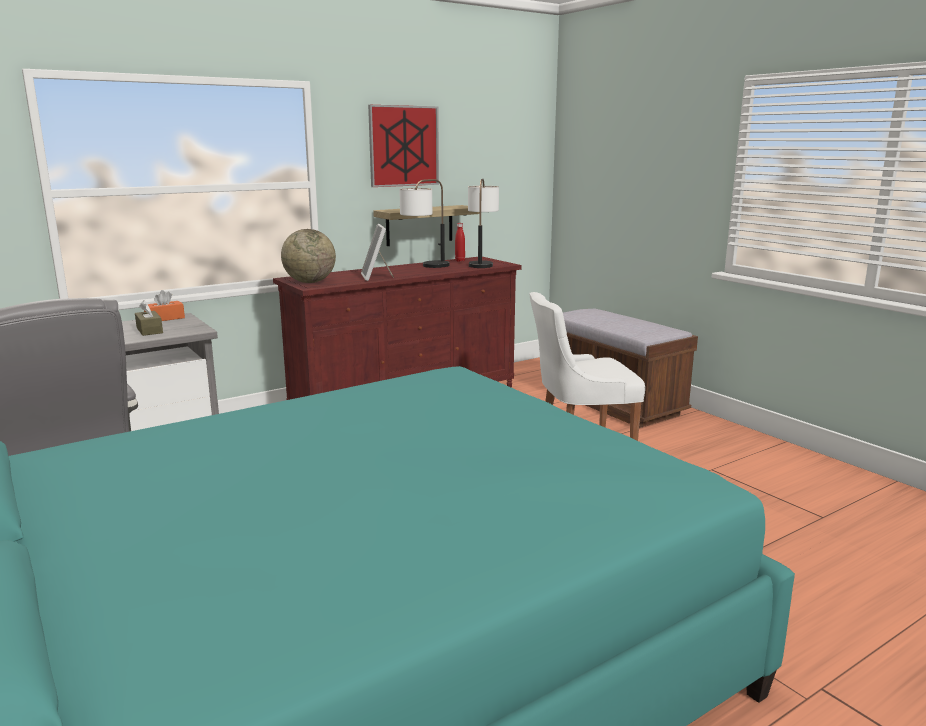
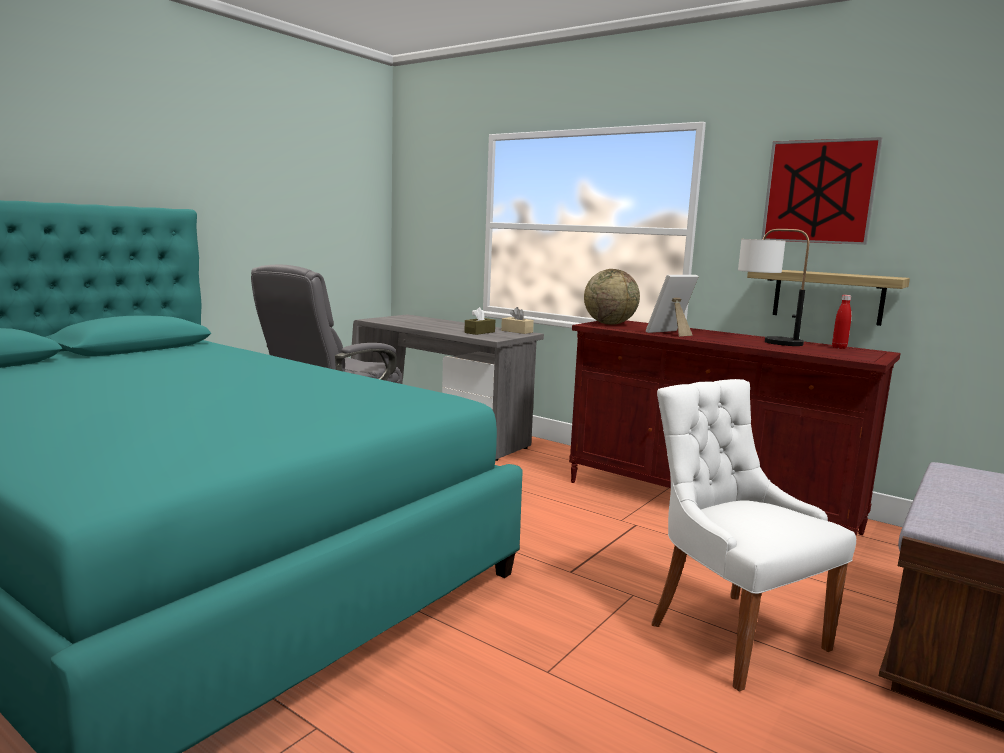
camera: 70 degrees right, 5 degrees down
orange tissue box [144,290,185,321] -> beige tissue box [501,307,534,334]
table lamp [468,179,499,268] -> none

